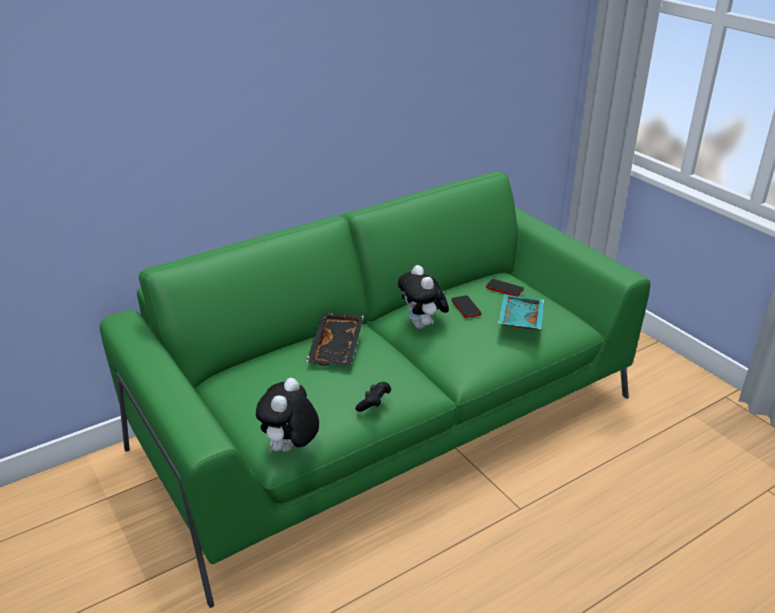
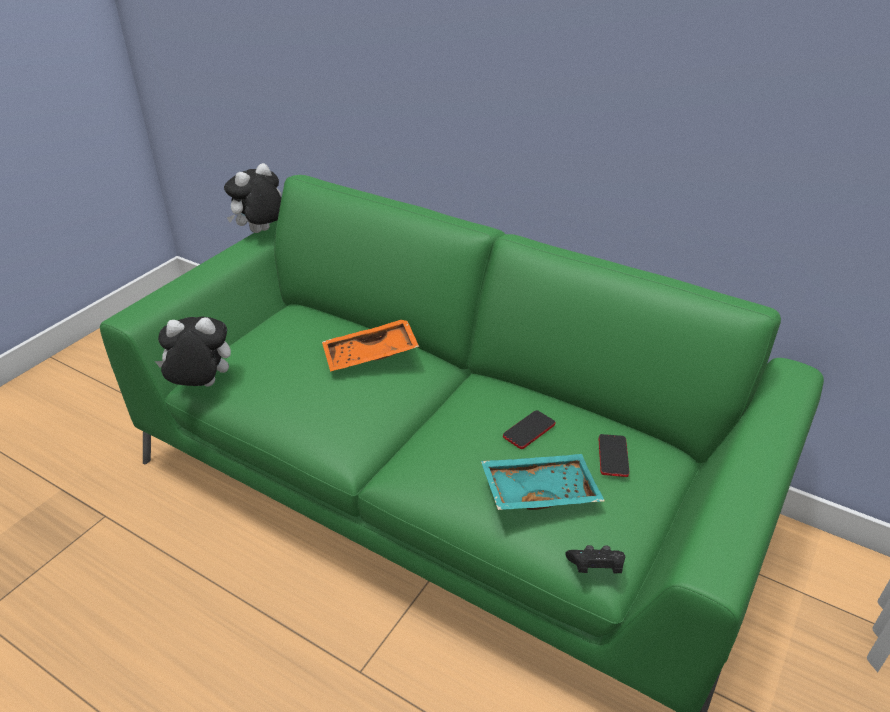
camera: 65 degrees right, 5 degrees up
black tray [306,313,364,366] -> orange tray [322,320,419,372]
black game controller [355,382,391,412] -> black game controller moved to [566,545,625,574]
plush toy [398,265,449,329] -> plush toy moved to [224,163,282,233]

